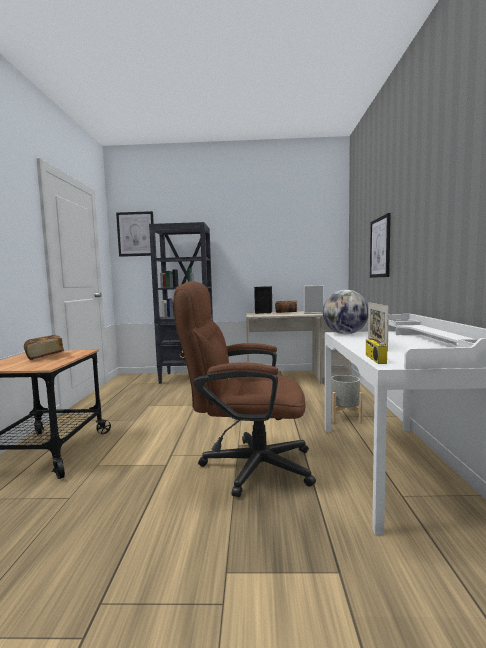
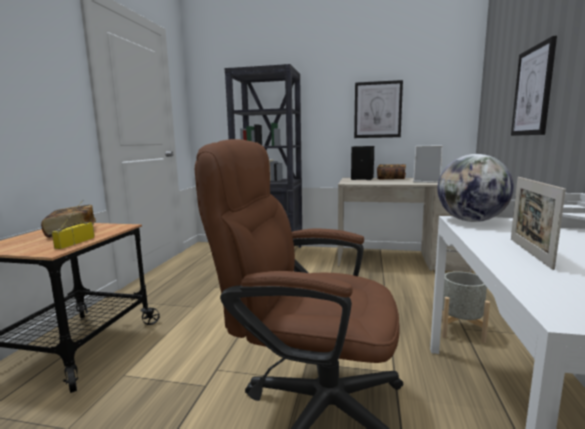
camera: 10 degrees right, 5 degrees up
picture [116,211,154,257] -> picture moved to [354,80,403,138]
radio [366,316,387,364] -> radio moved to [52,200,95,249]

